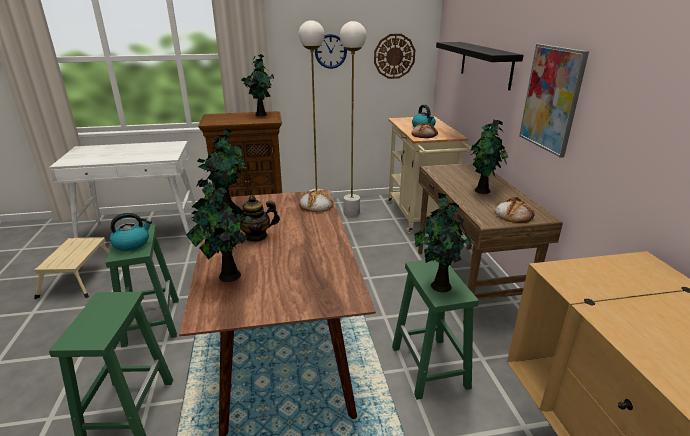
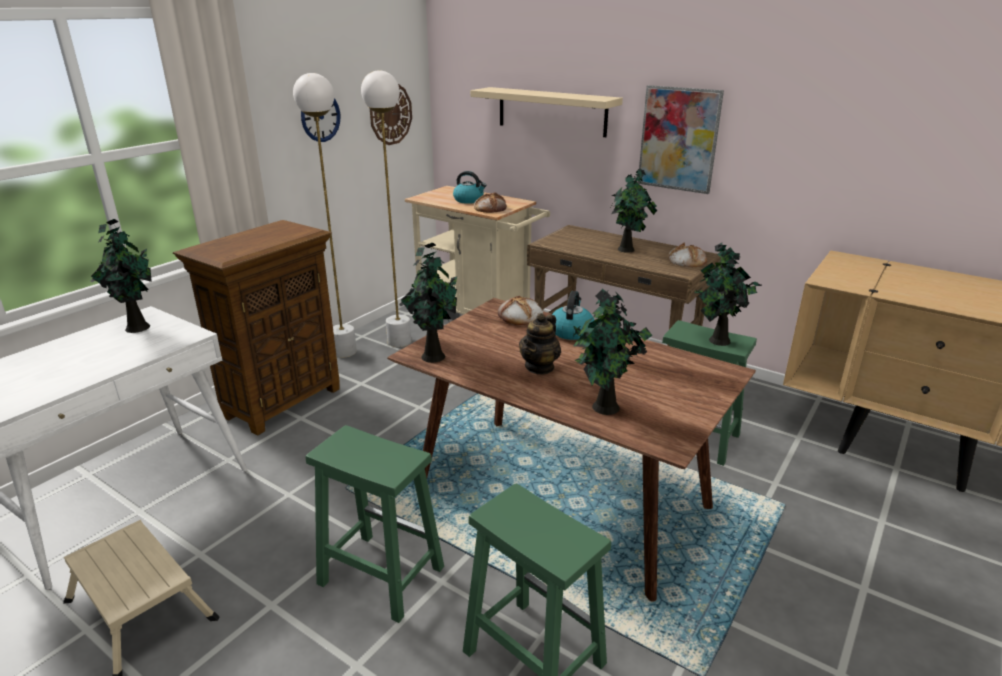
camera: 45 degrees left, 0 degrees up
kettle [110,213,152,251] -> kettle moved to [552,291,594,340]
potted plant [241,54,274,116] -> potted plant moved to [91,219,152,333]
black shelf [436,42,523,90] -> beige shelf [470,87,623,137]

